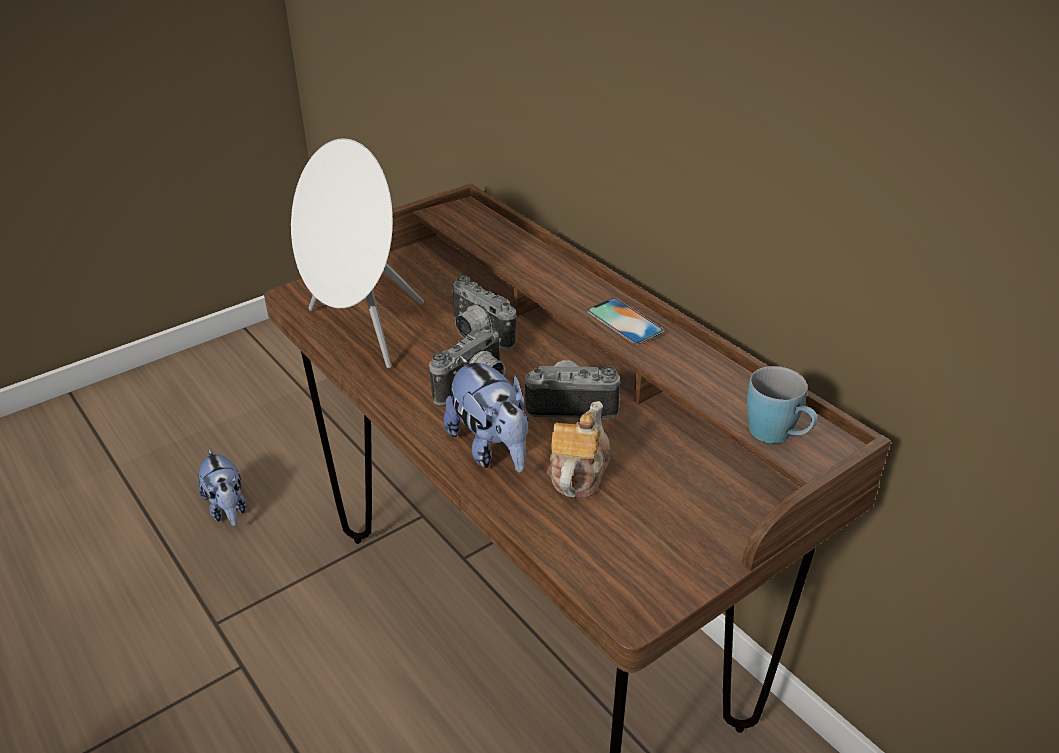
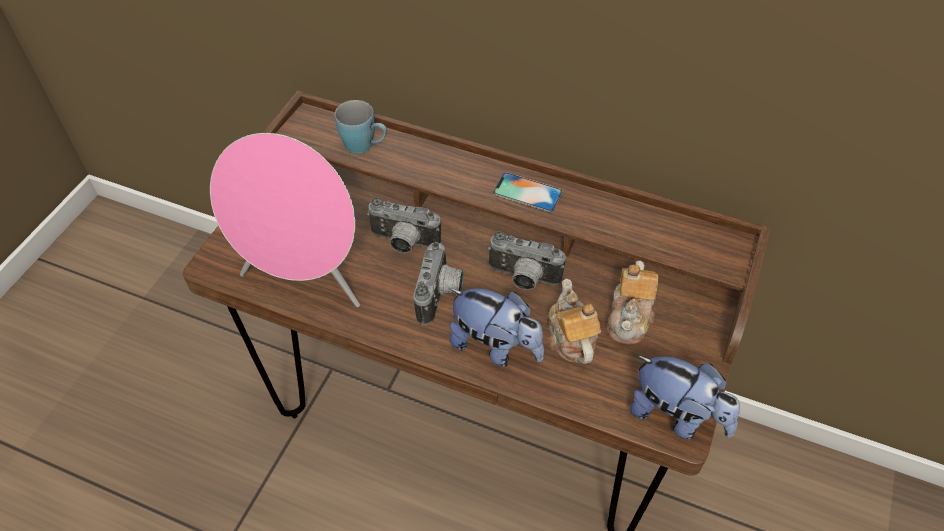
camera: 30 degrees left, 15 degrees up
plush toy [198,449,246,526] -> plush toy moved to [630,355,740,440]
white speaker [291,138,424,368] -> pink speaker [210,133,360,307]
camera [524,360,621,419] -> camera turned 135 degrees counterclockwise [488,232,566,290]
blue mug [747,366,818,444] -> blue mug moved to [335,100,387,154]
none -> teapot [607,261,659,345]

